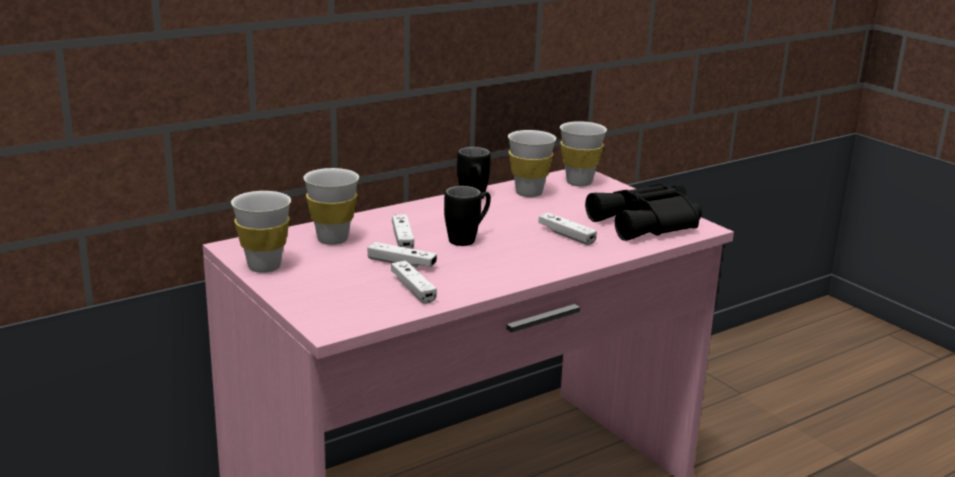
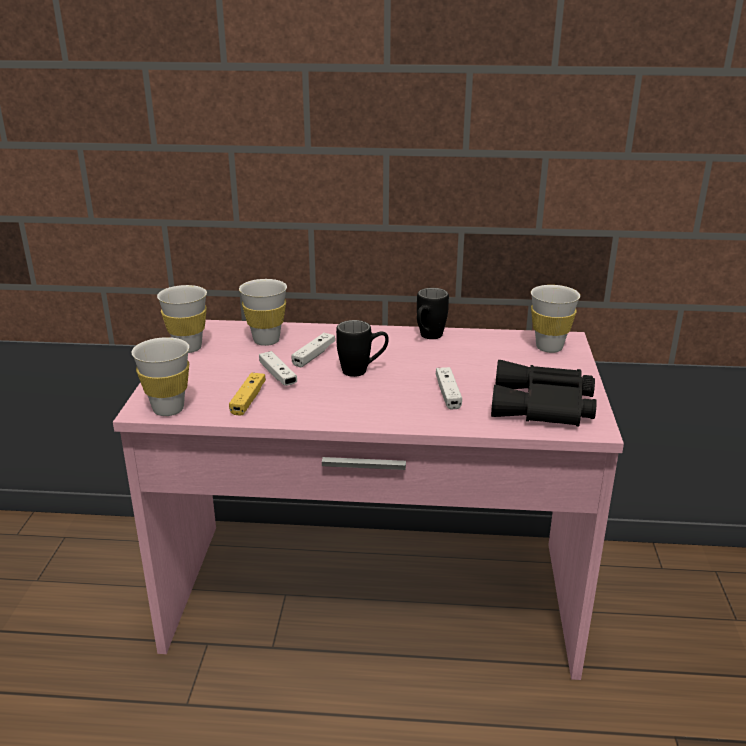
camera: 40 degrees right, 5 degrees up
white game controller [391,261,437,304] -> yellow game controller [229,373,266,416]
white cup [508,130,556,197] -> white cup moved to [131,337,189,416]

